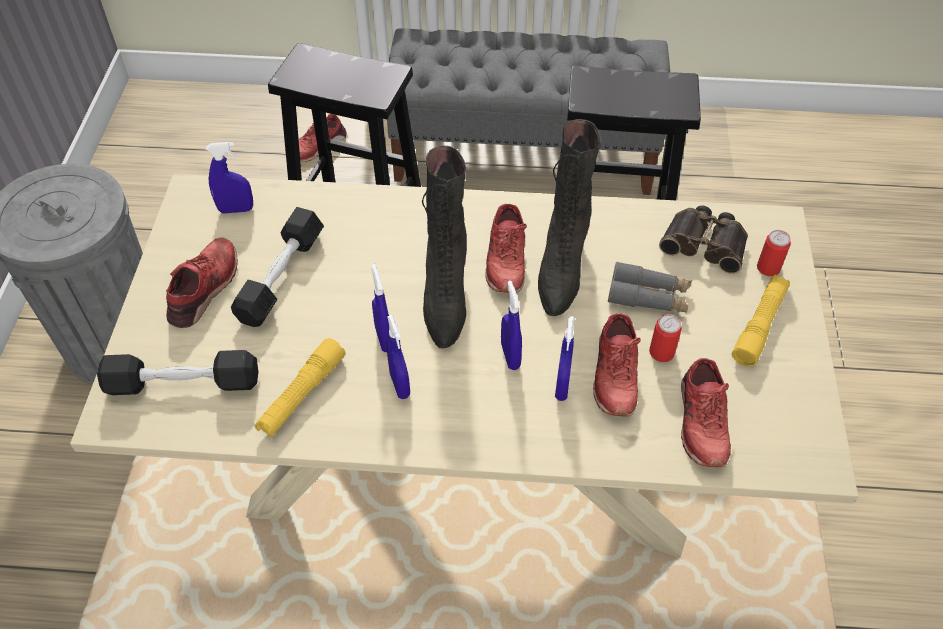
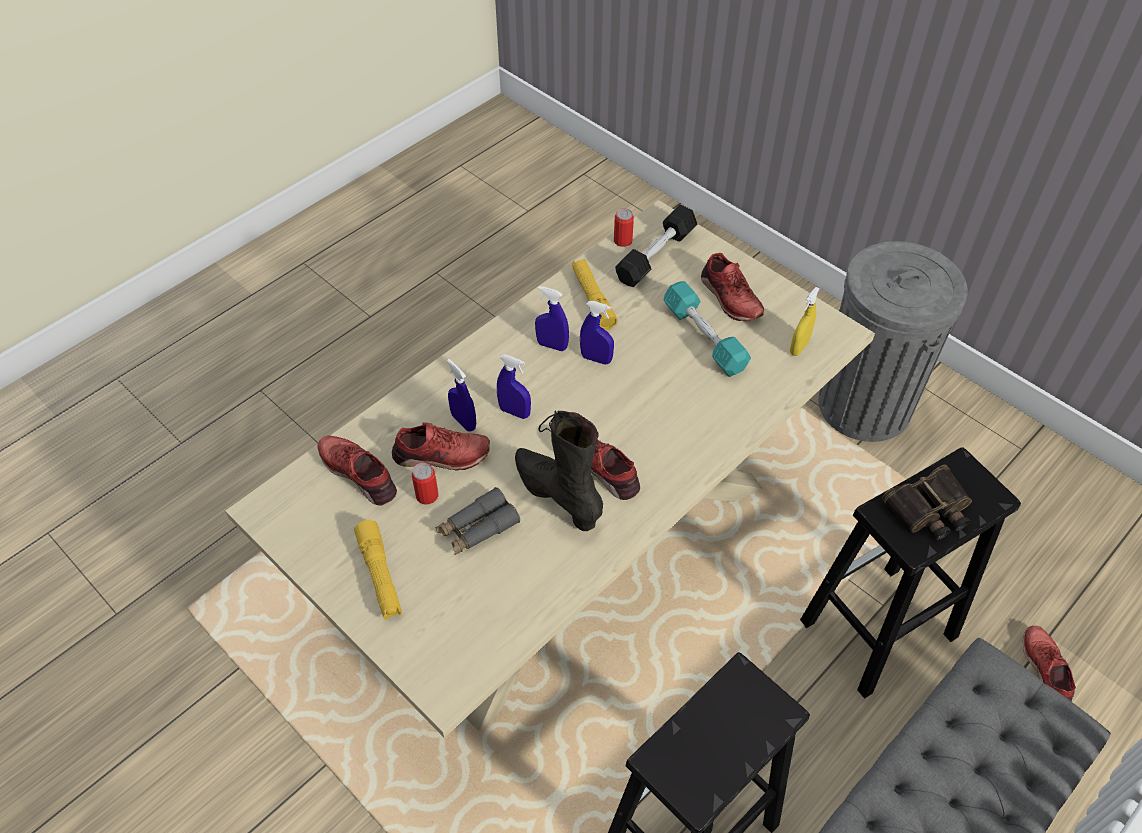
camera: 130 degrees right, 0 degrees up
blue spray bottle [206,142,253,214] -> yellow spray bottle [790,287,820,356]
black dumbbell [231,207,324,327] -> turquoise dumbbell [664,281,751,377]
black boot [422,146,467,349] -> none
red shoe [593,313,641,416] -> red shoe turned 135 degrees clockwise [392,422,490,471]
binoculars [659,206,748,274] -> binoculars moved to [882,465,972,540]
can [757,230,791,276] -> can moved to [614,208,634,247]

